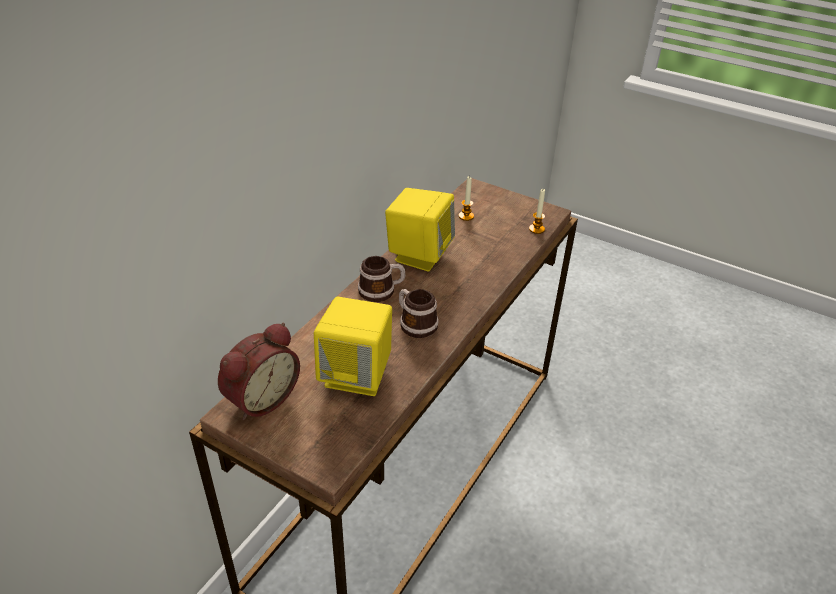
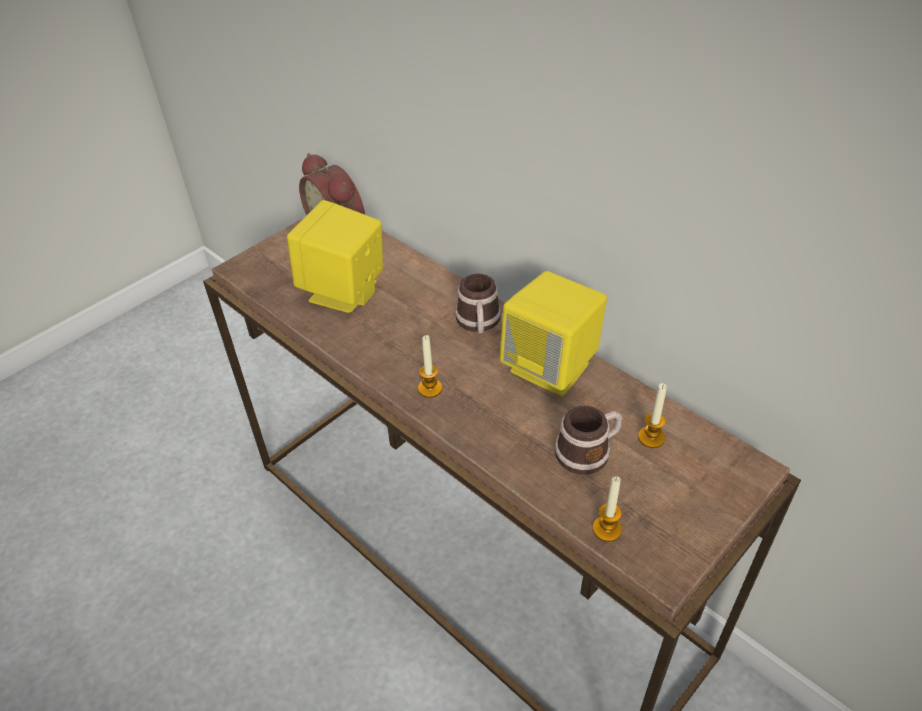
camera: 105 degrees right, 5 degrees up
mug [399,289,439,338] -> mug moved to [555,405,622,475]
none -> candle [418,335,442,398]

